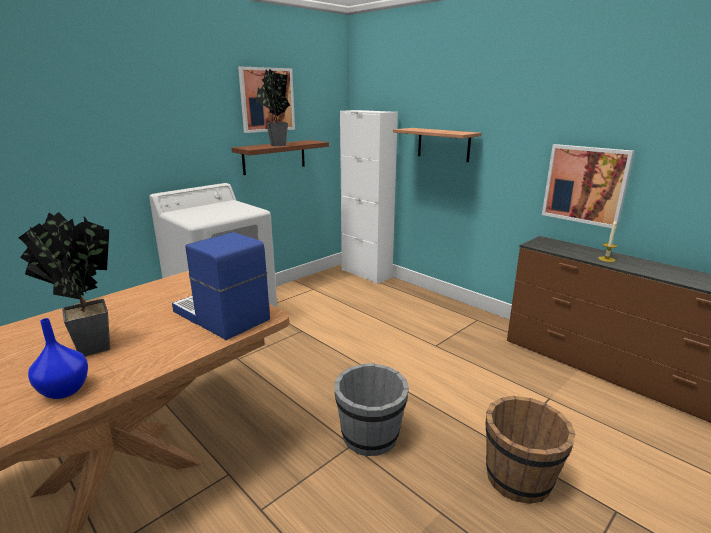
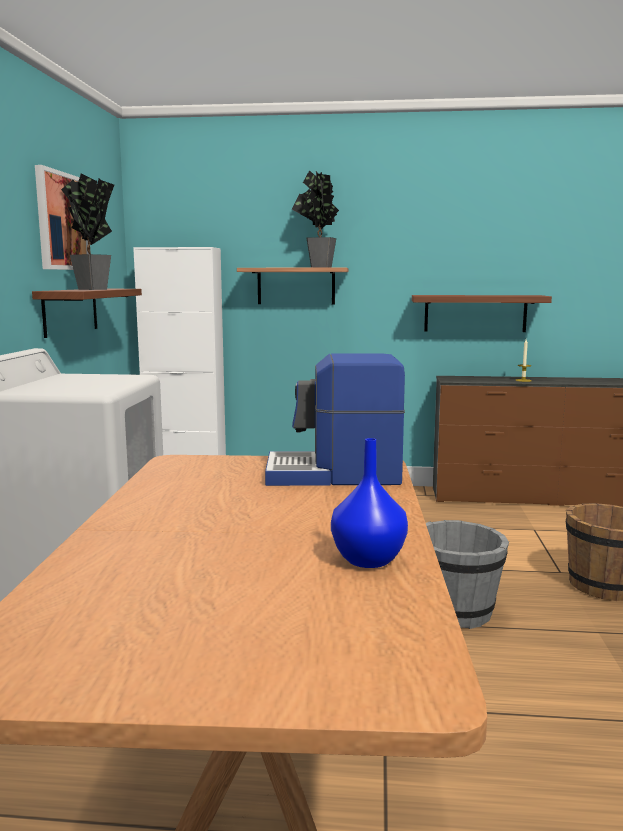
camera: 40 degrees left, 10 degrees down
potted plant [18,212,110,356] -> potted plant moved to [292,170,339,268]
picture [542,144,634,229] -> shelf [412,295,552,332]

